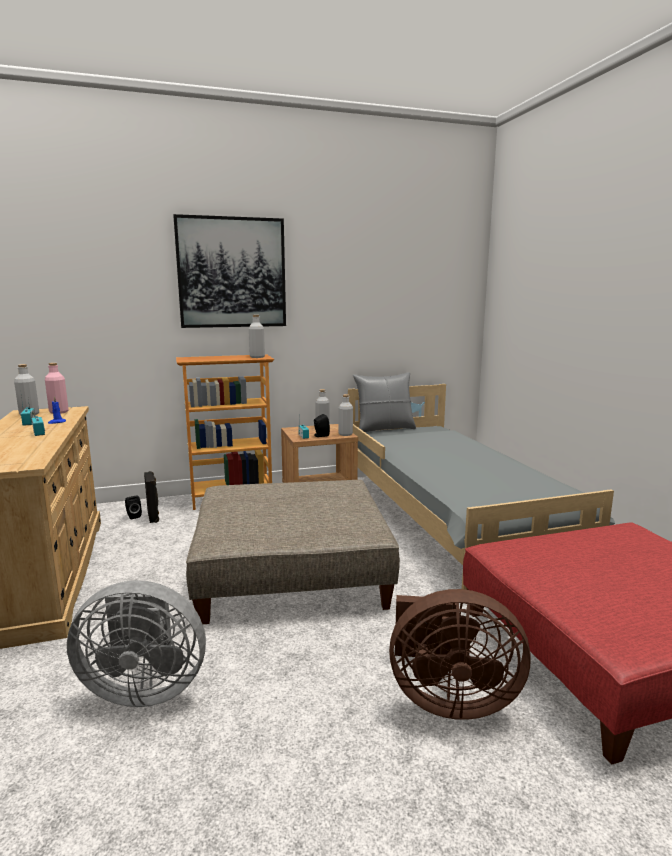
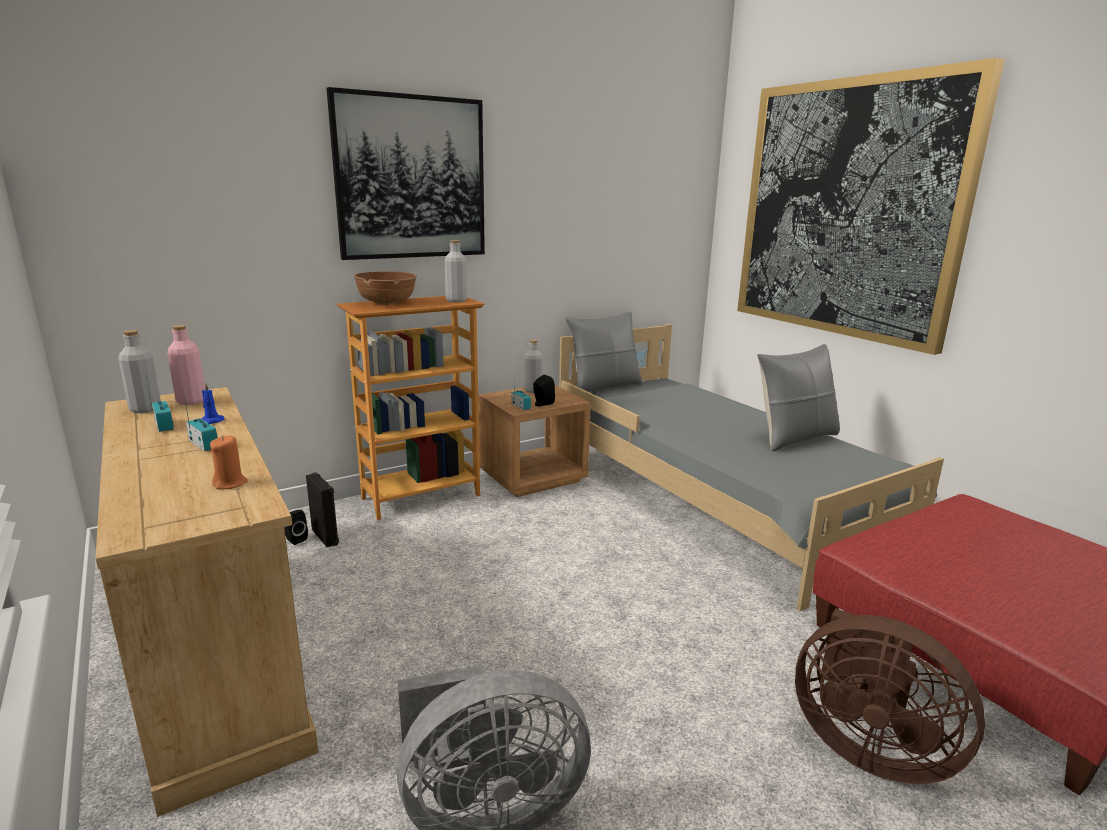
camera: 15 degrees left, 5 degrees up
beige ottoman [186,480,400,624] -> none
grey bottle [338,394,353,436] -> none
brown fan [389,589,530,720] -> brown fan turned 45 degrees clockwise [795,608,985,784]
none -> orange candle [210,435,248,490]
none -> brown bowl [354,271,417,305]
none -> picture [737,58,1005,355]
none -> grey pillow [757,344,840,451]

